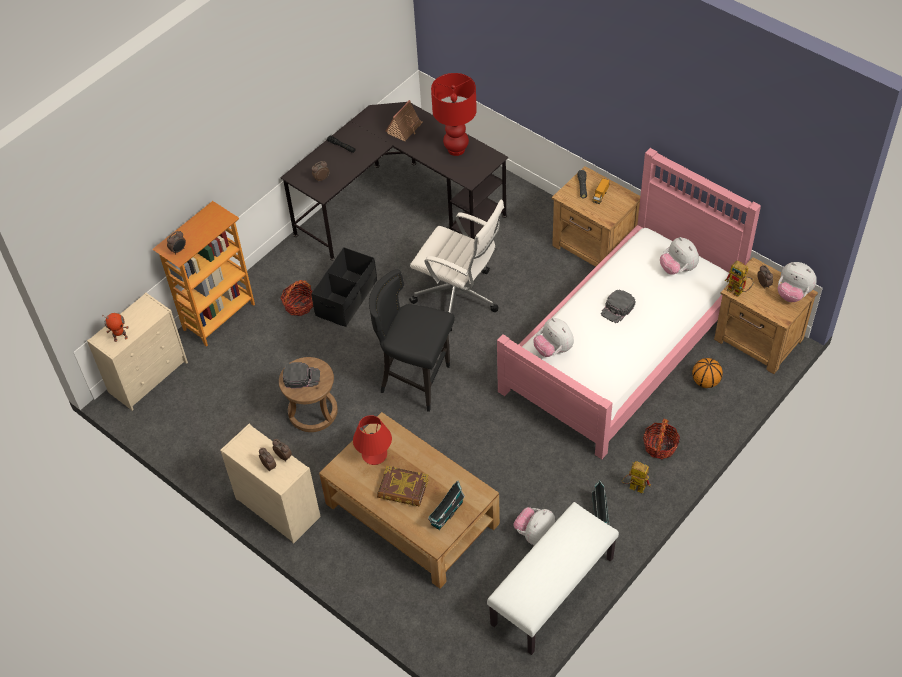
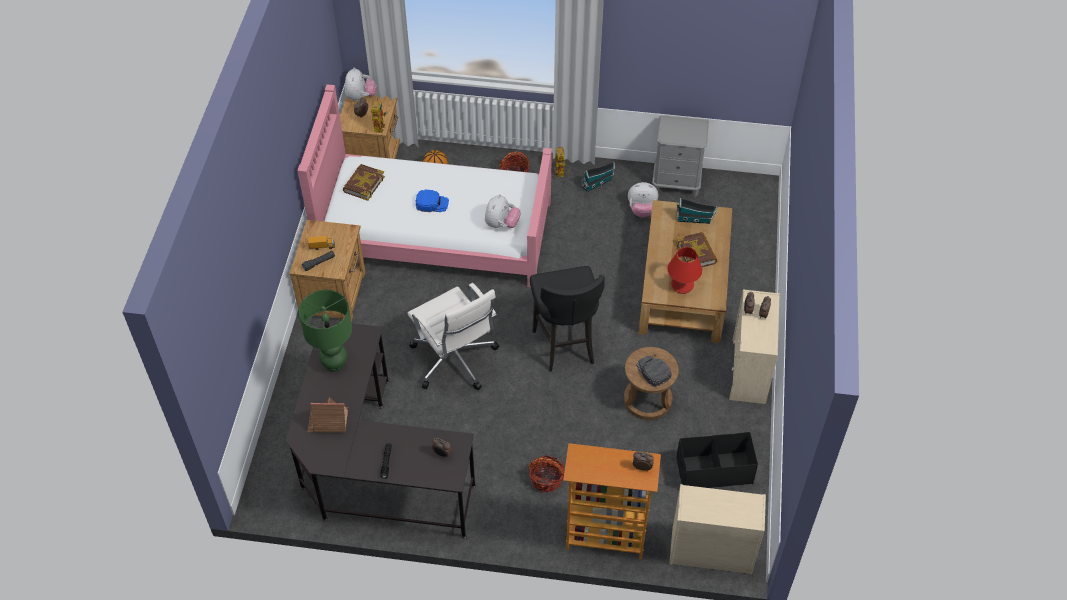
camera: 125 degrees left, 0 degrees up
toy robot [103,313,129,342] -> none
black storage box [311,247,377,327] -> black storage box moved to [677,432,758,488]
white office chair [409,200,504,331] -> white office chair turned 150 degrees clockwise [407,283,500,390]
red table lamp [431,73,477,156] -> green table lamp [298,290,352,372]
white bench [487,502,619,655] -> grey nightstand [652,115,709,196]
black cap [601,290,636,323] -> blue cap [416,190,449,212]
plush toy [660,237,699,275] -> book [343,164,385,201]

